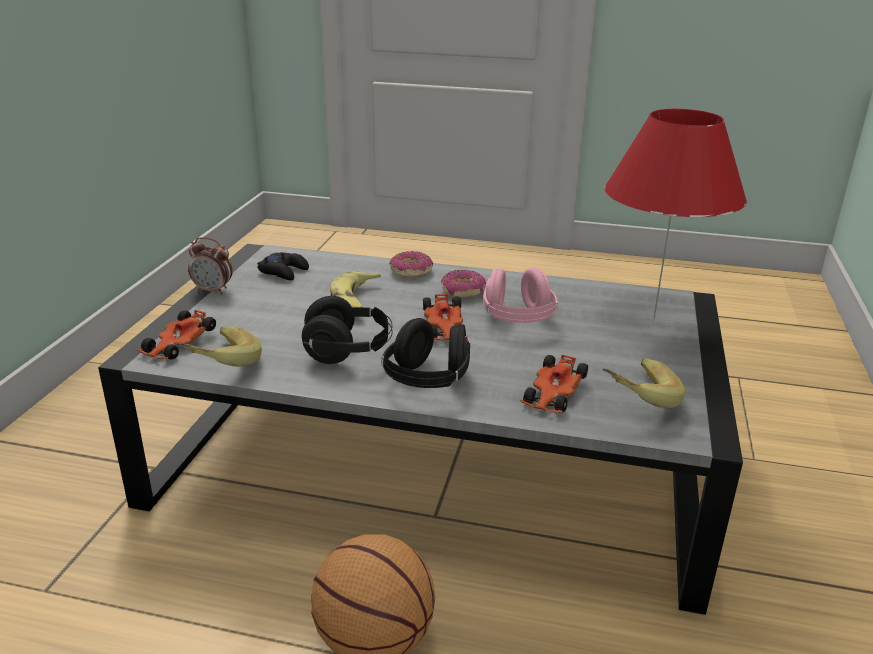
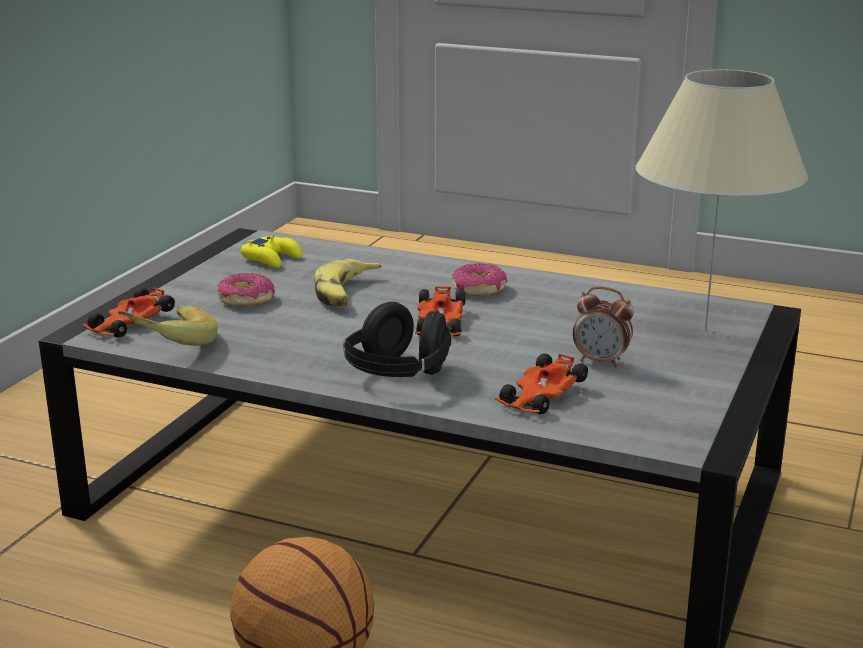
camera: 10 degrees right, 5 degrees down
alarm clock [188,237,233,294] -> alarm clock moved to [573,287,634,368]
black game controller [257,252,309,280] -> yellow game controller [240,236,303,268]
black headphones [302,296,392,364] -> none
donut [389,251,433,277] -> donut moved to [217,273,275,306]
pink headphones [483,267,558,323] -> none
banana [602,358,685,408] -> none
red table lamp [604,109,747,319] -> beige table lamp [636,69,808,330]

